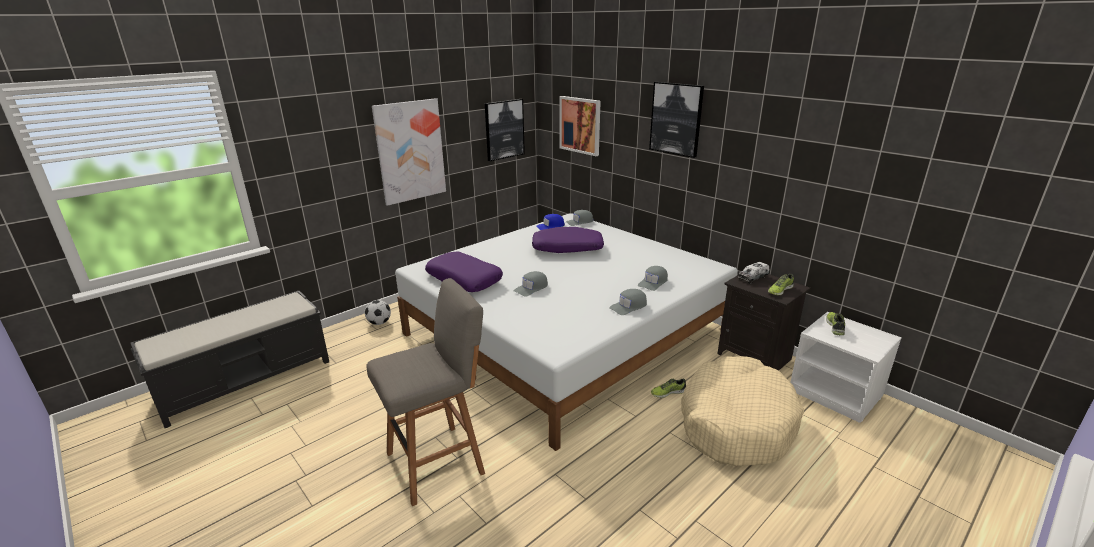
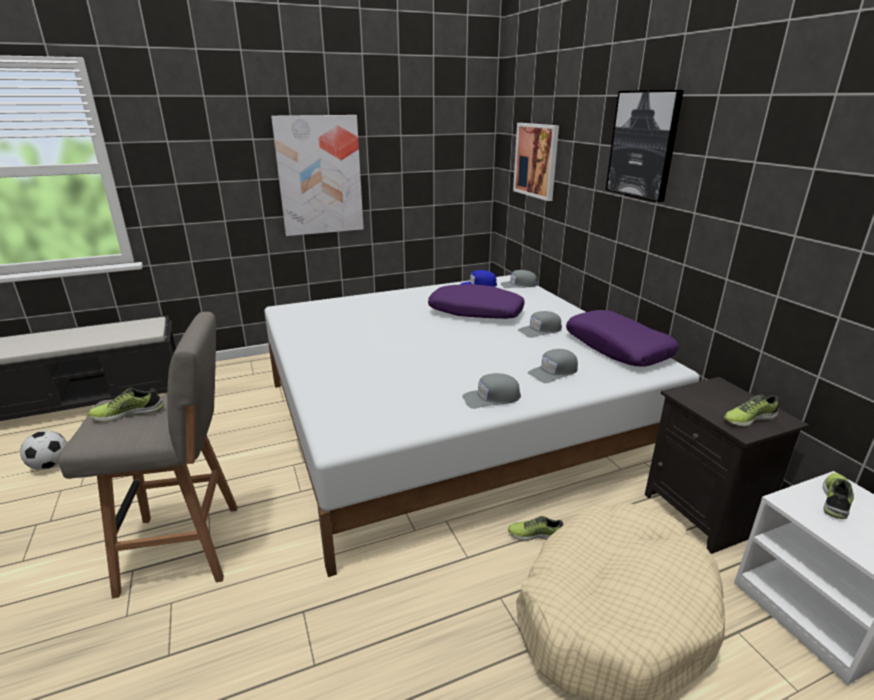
camera: 20 degrees right, 0 degrees up
football [365,300,391,325] -> football moved to [20,431,67,470]
purple pillow [425,252,503,292] -> purple pillow moved to [566,310,679,367]
picture [485,99,525,161] -> none
grey cap [514,271,548,297] -> grey cap moved to [518,311,562,338]
toy truck [738,262,769,284] -> none
none -> shoe [88,388,164,422]

